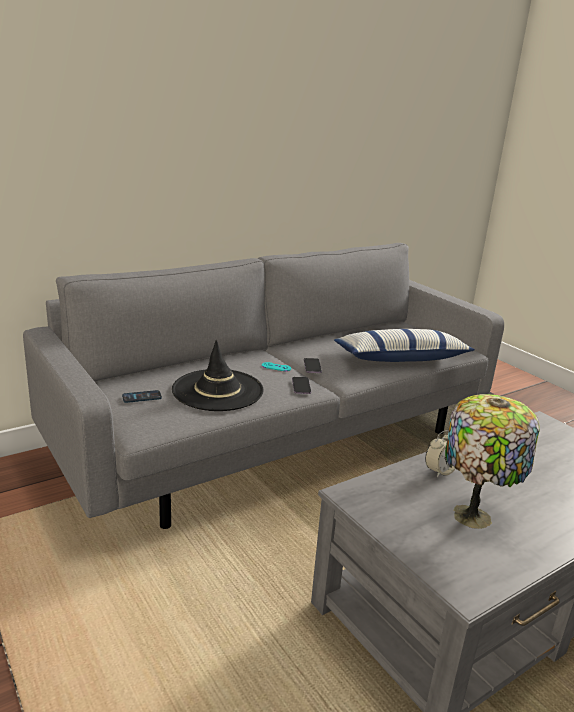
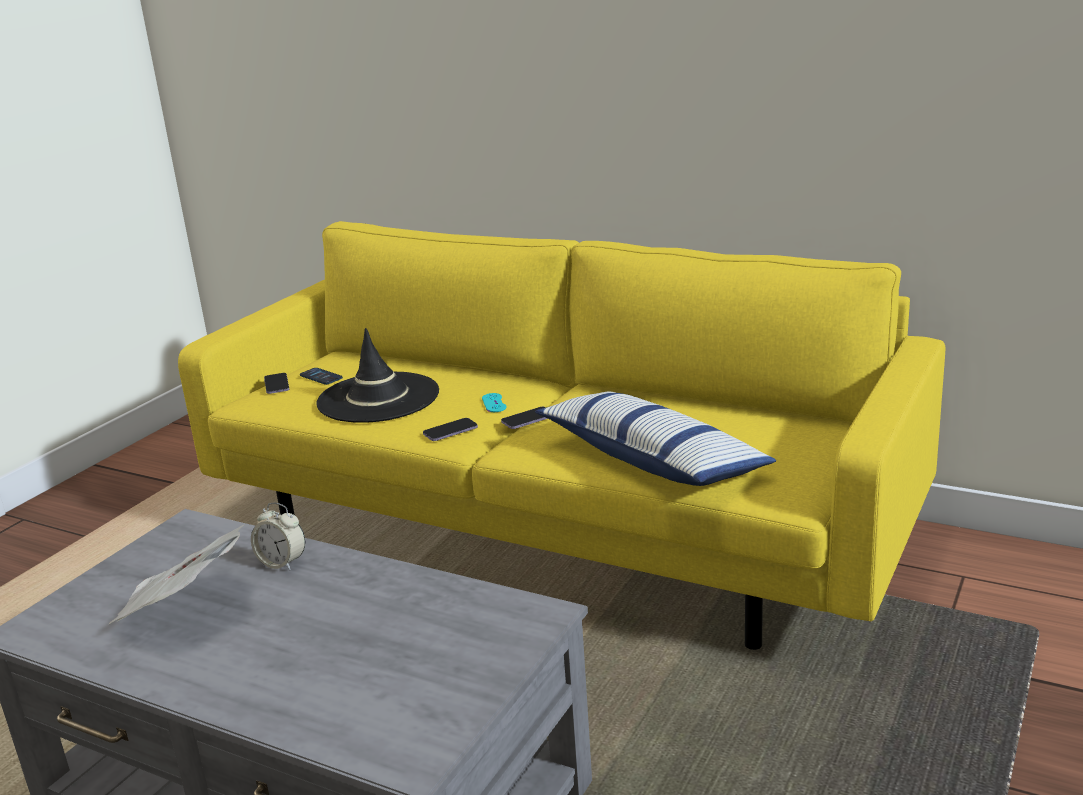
camera: 65 degrees right, 0 degrees up
grey sofa [23,243,504,529] -> yellow sofa [178,221,945,650]
table lamp [445,394,540,529] -> newspaper [109,524,245,624]
none -> phone [264,373,289,394]

